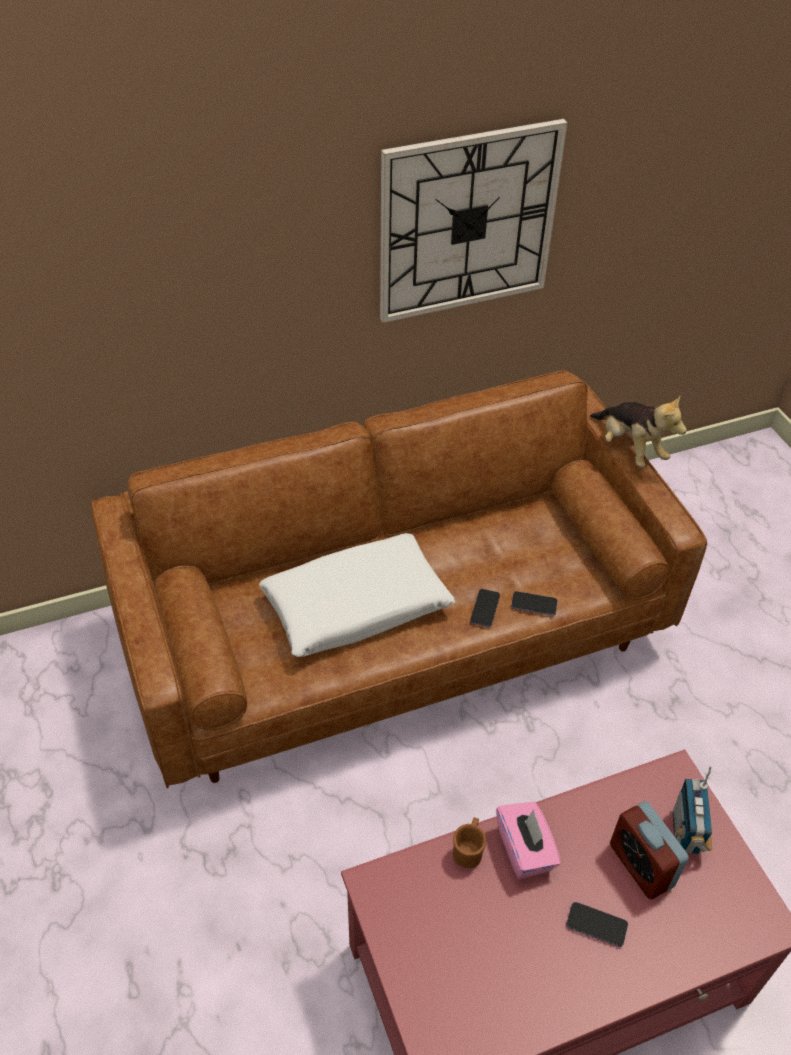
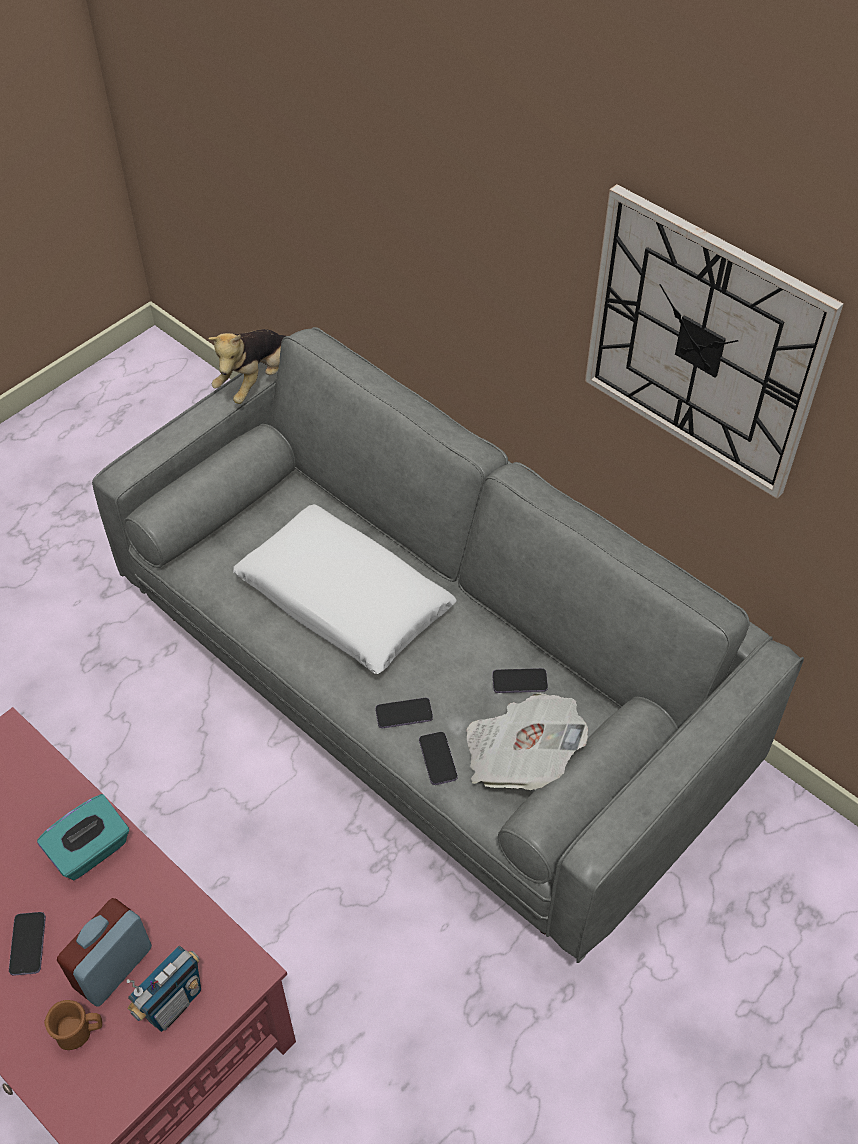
camera: 65 degrees right, 5 degrees up
brown sofa [91,370,707,788] -> grey sofa [92,327,804,963]
brown mug [453,817,486,868] -> brown mug moved to [44,1000,102,1050]
pink tissue box [496,802,561,879] -> turquoise tissue box [37,794,129,880]
plush toy [590,396,687,467] -> plush toy moved to [208,329,285,404]
radio [672,766,712,854] -> radio turned 150 degrees clockwise [127,946,201,1032]
none -> newspaper [466,693,588,790]
none -> phone [492,668,548,693]

